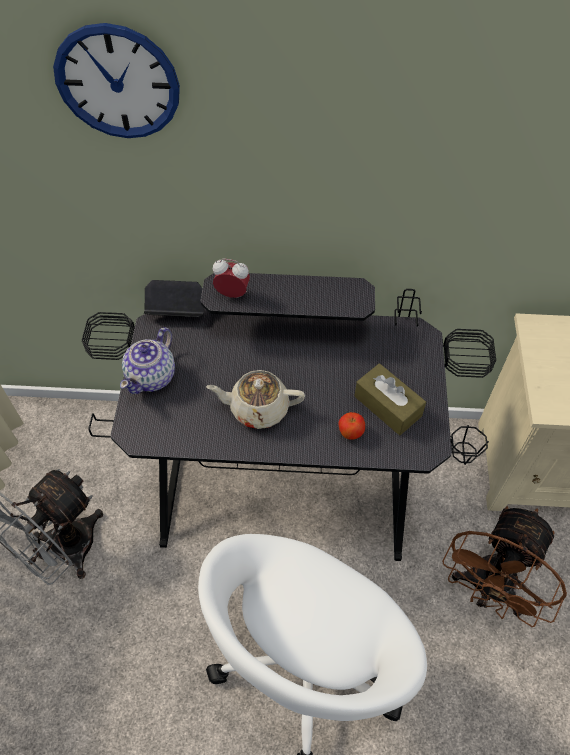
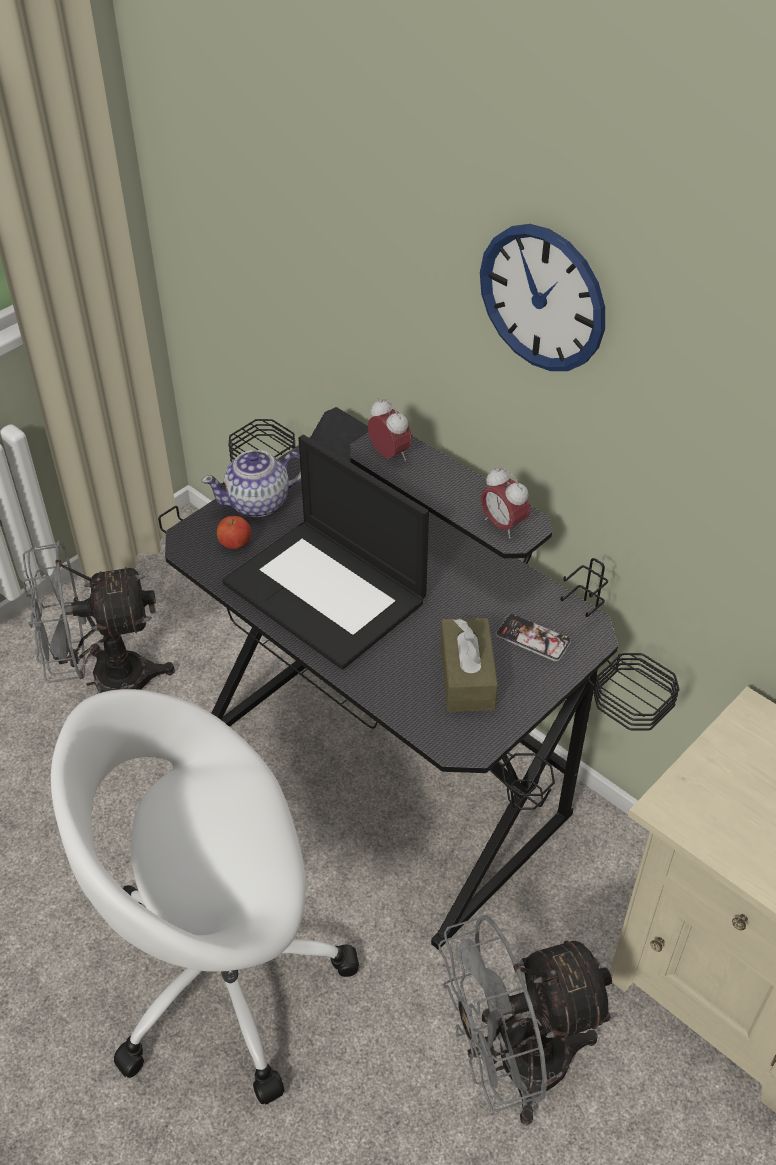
camera: 40 degrees right, 10 degrees down
wall clock [53,23,180,138] -> wall clock moved to [480,224,605,371]
beige teapot [206,370,305,429] -> laptop [222,435,429,670]
apple [339,412,365,440] -> apple moved to [217,516,251,549]
brown fan [442,506,567,627] -> grey fan [438,915,617,1125]
none -> alarm clock [481,467,530,539]
none -> phone [496,614,571,662]

